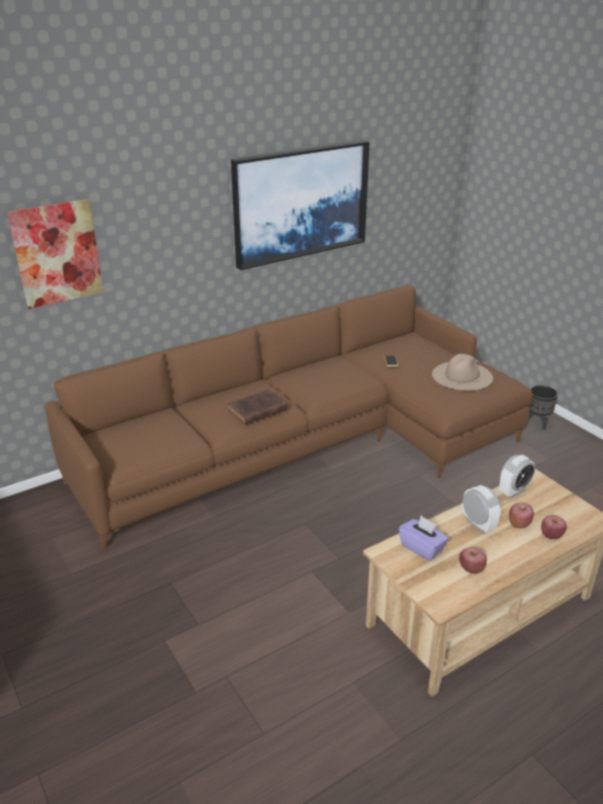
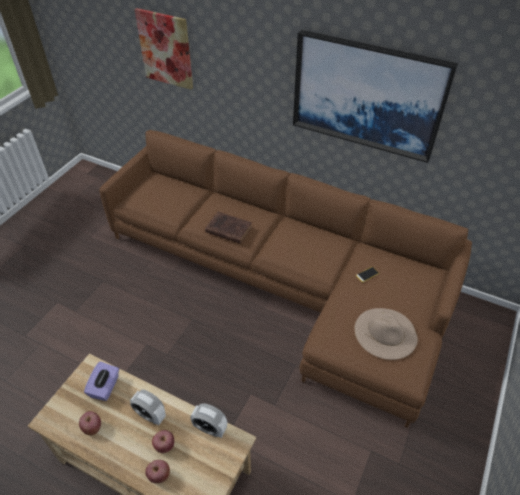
camera: 60 degrees right, 15 degrees up
alarm clock [462,485,501,533] -> alarm clock turned 90 degrees clockwise [130,390,166,425]
black planter [528,385,558,430] -> none

